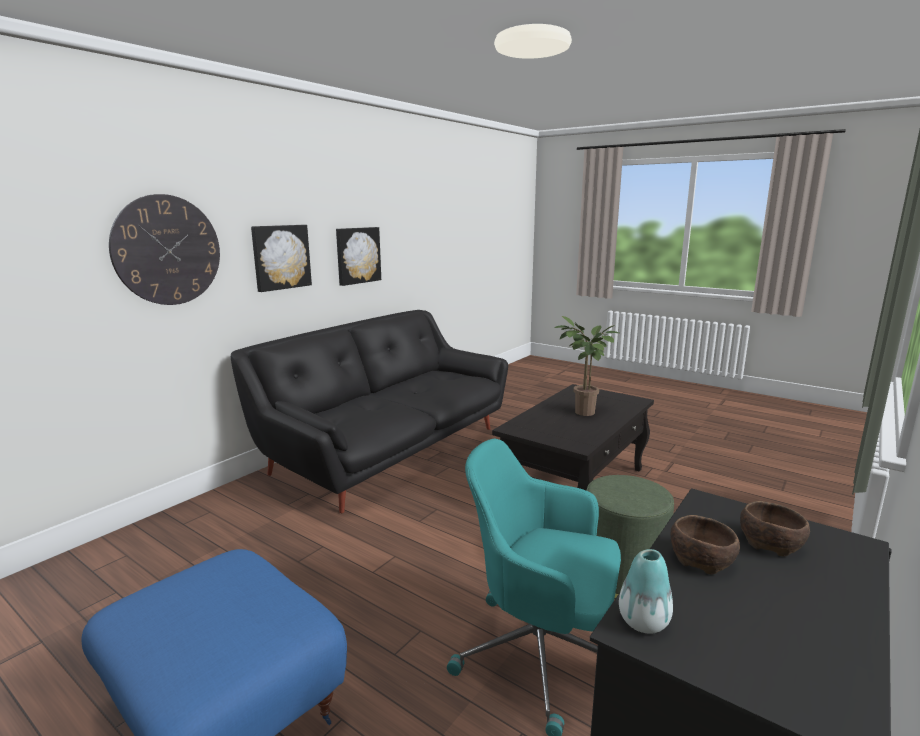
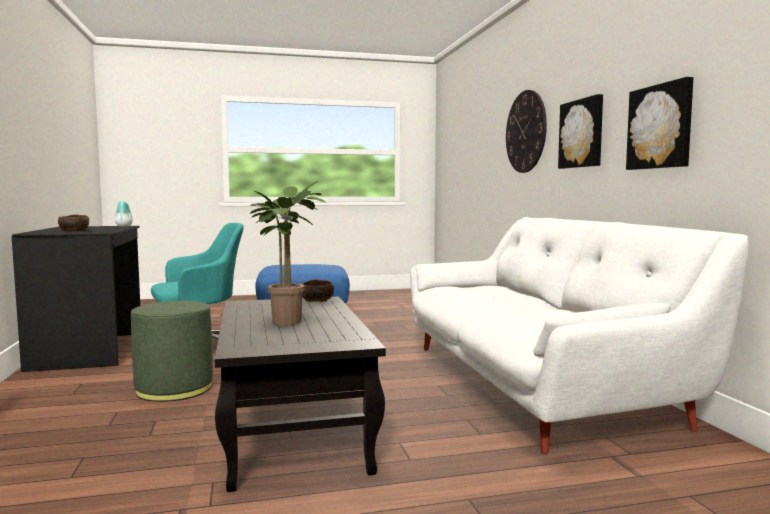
camera: 130 degrees right, 10 degrees down
black sofa [231,310,508,513] -> white sofa [410,217,749,454]
brown bowl [670,515,740,574] -> brown bowl moved to [302,279,334,302]

